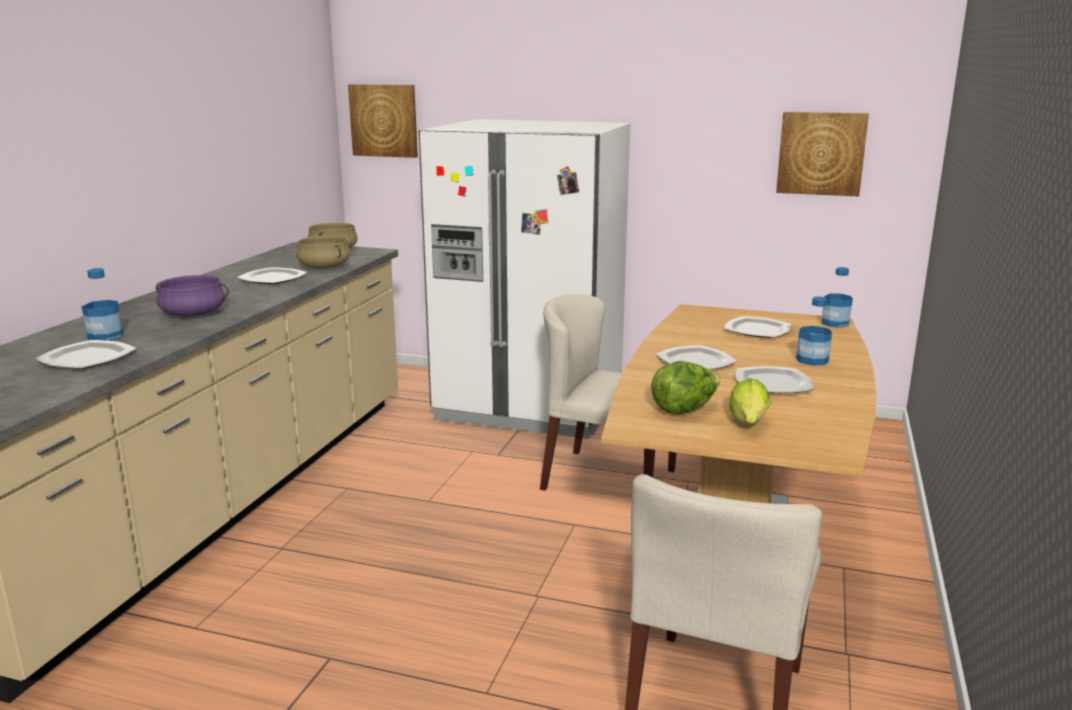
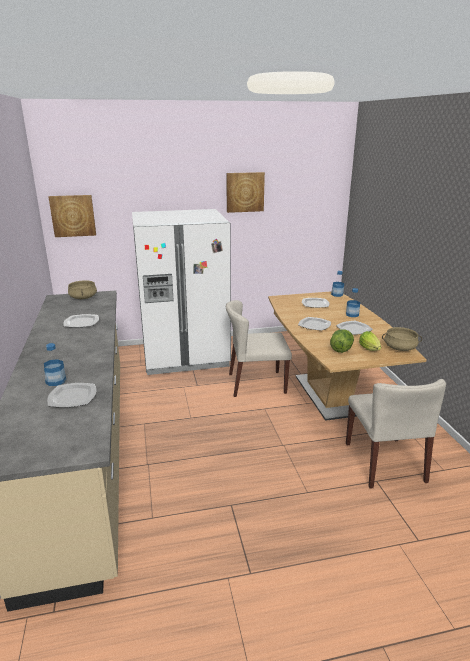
camera: 30 degrees left, 5 degrees up
purple cooking pot [156,275,229,317] -> none
beige cooking pot [296,236,351,269] -> beige cooking pot moved to [382,327,422,351]
picture [776,112,869,196] -> picture moved to [226,172,265,213]

